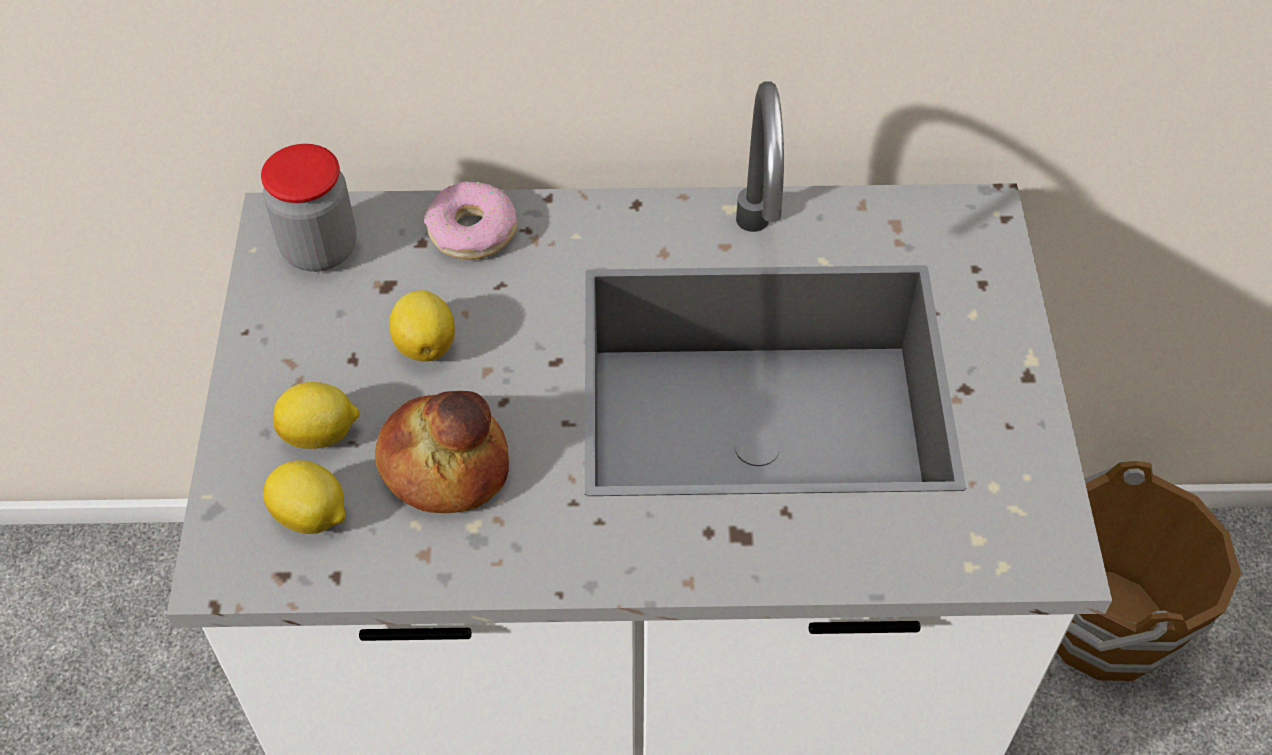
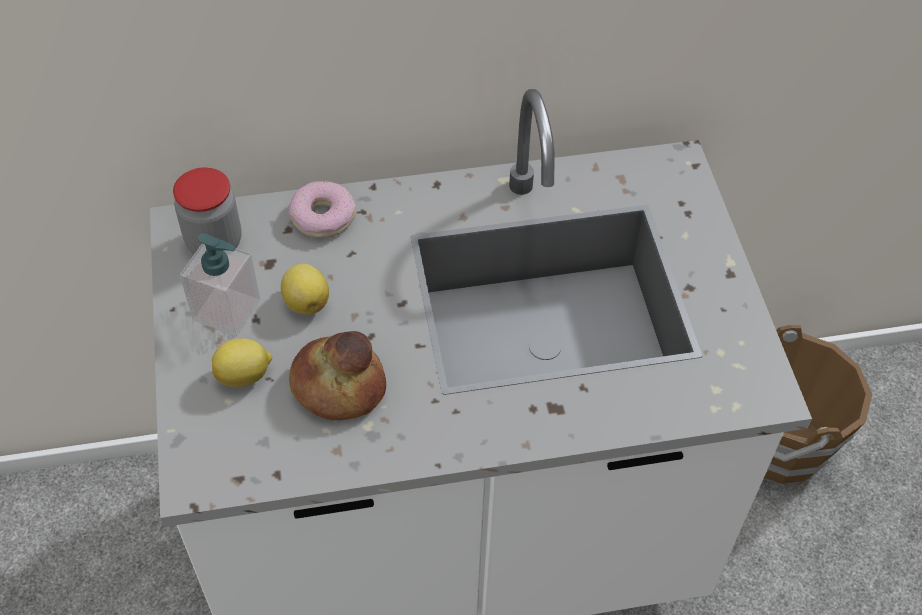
camera: 10 degrees left, 0 degrees up
lemon [263,460,345,534] -> none
none -> soap dispenser [180,233,260,336]

